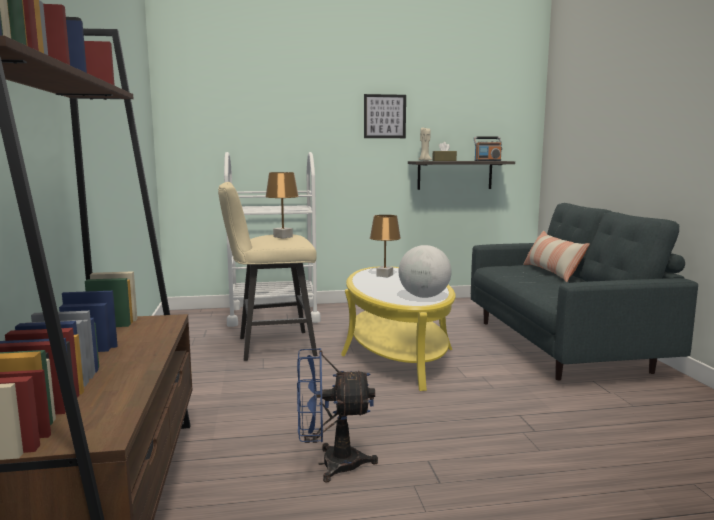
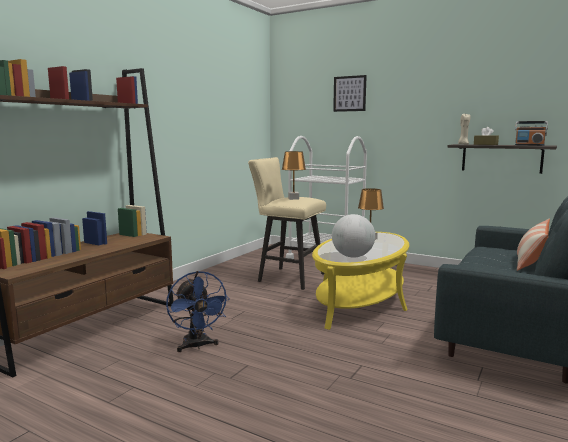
camera: 40 degrees right, 0 degrees up
blue fan [297,348,378,483] -> blue fan turned 150 degrees counterclockwise [166,271,230,352]
picture [364,94,406,138] -> picture moved to [333,75,367,112]

